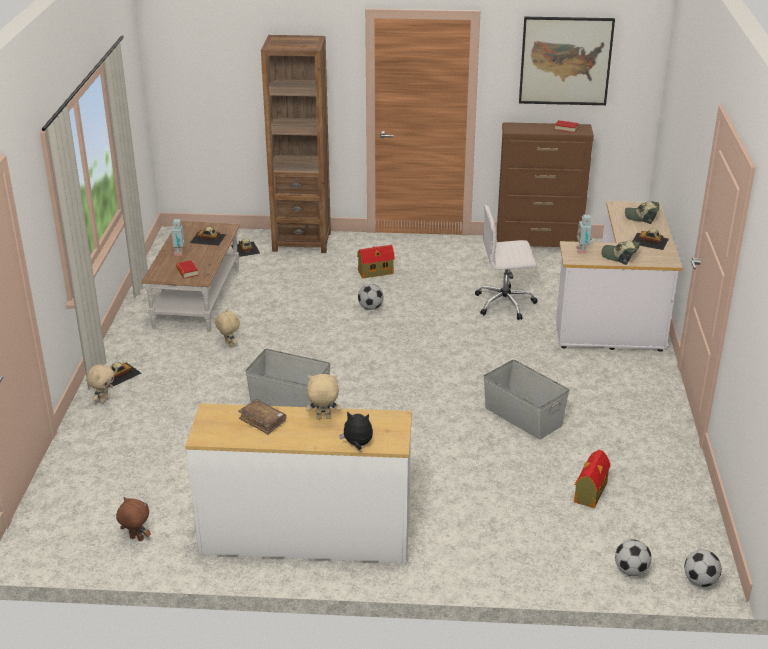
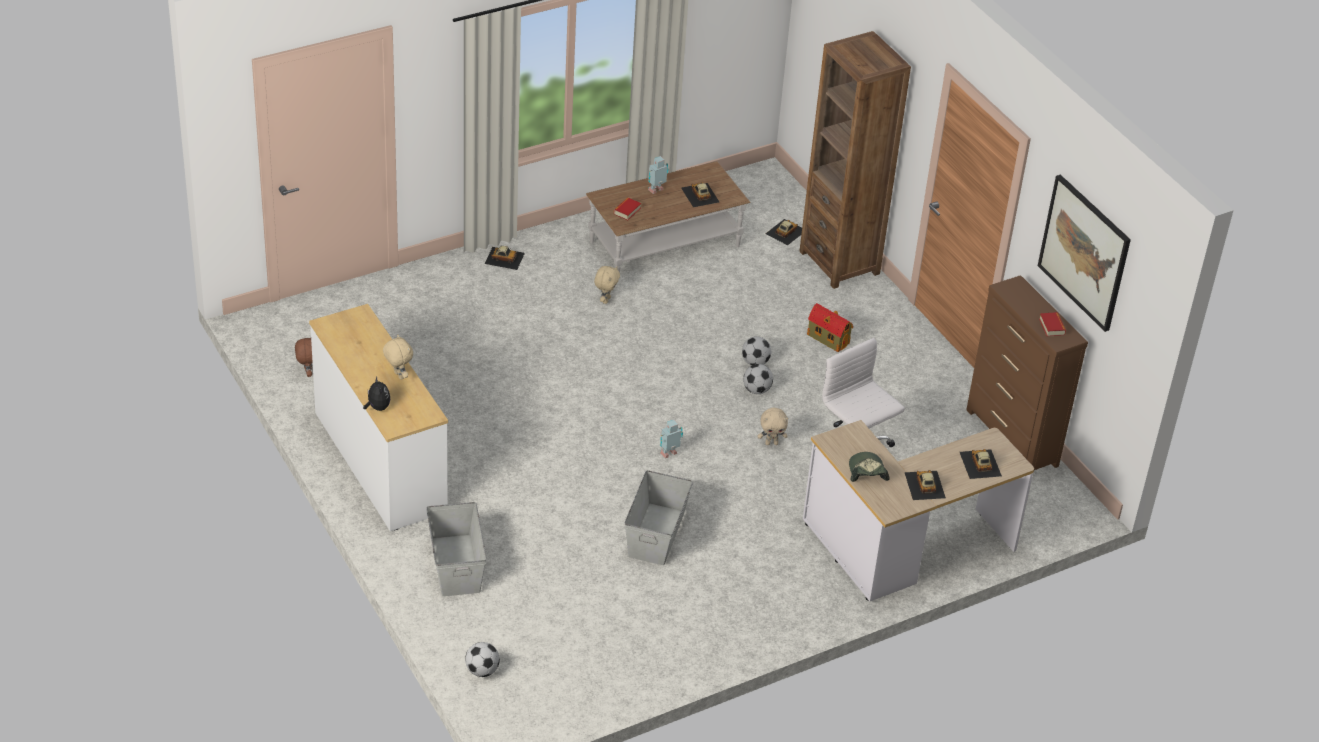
camera: 55 degrees right, 10 degrees up
beige plush toy [86,364,115,404] -> beige plush toy moved to [758,408,788,445]
brown book [238,399,286,435] -> none
grey storage box [245,349,330,408] -> grey storage box moved to [426,502,487,596]
toy house [574,450,611,508] -> none
toy robot [577,214,592,254] -> toy robot moved to [660,420,683,458]
cap [625,201,659,224] -> toy car [960,449,1002,479]
football [684,550,722,587] -> football moved to [743,364,773,394]

